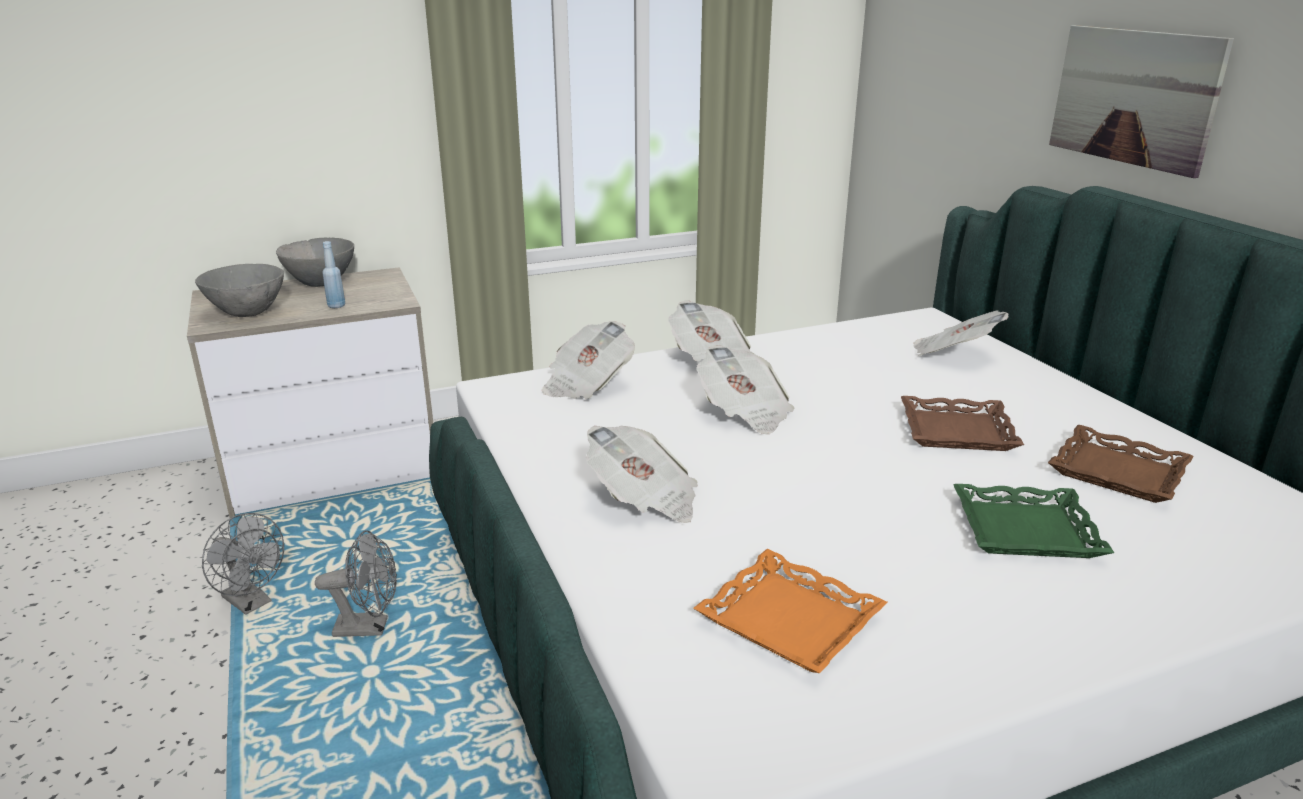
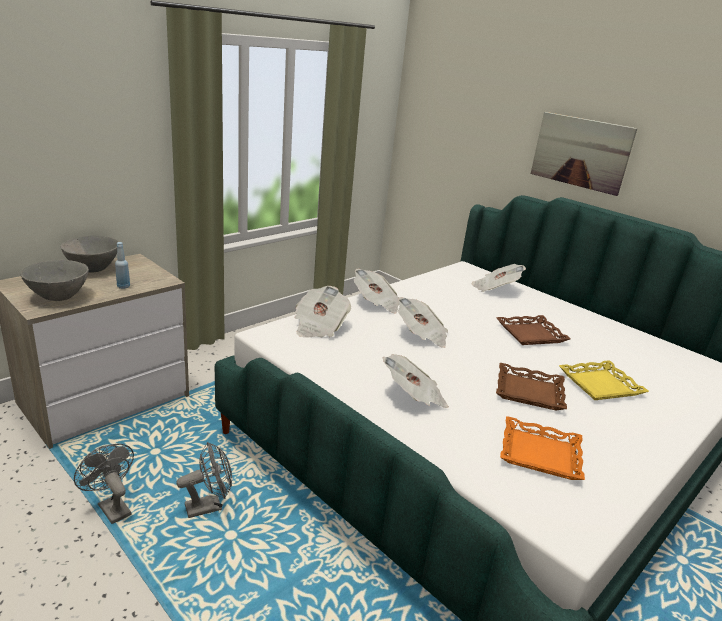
camera: 25 degrees left, 0 degrees up
grey fan [202,513,284,615] -> grey fan turned 150 degrees counterclockwise [74,444,134,524]
green tray [953,484,1114,558] -> yellow tray [559,360,649,400]
brown tray [1048,425,1194,503] -> brown tray moved to [496,363,567,411]

